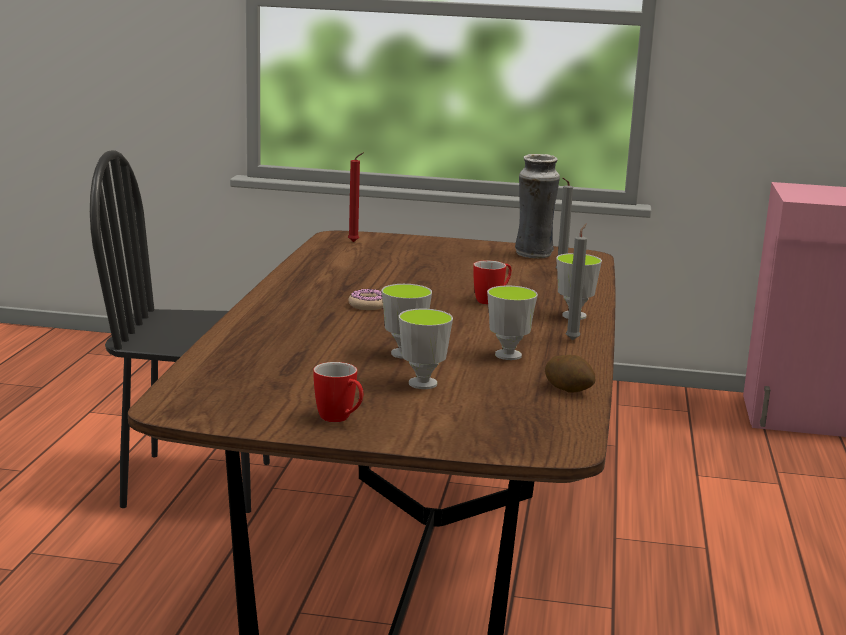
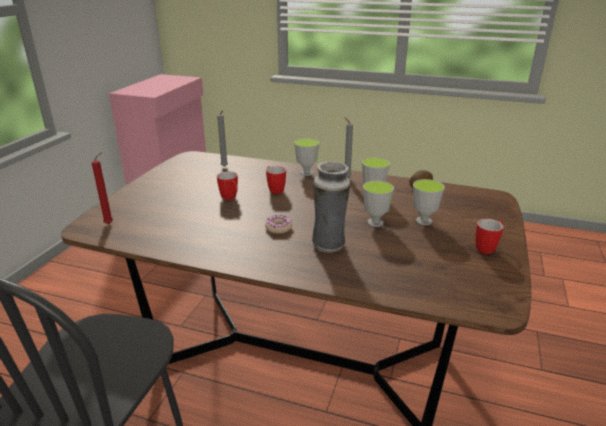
camera: 80 degrees left, 10 degrees up
vase [515,154,560,258] -> vase moved to [312,161,350,253]
none -> mug [217,171,238,200]

